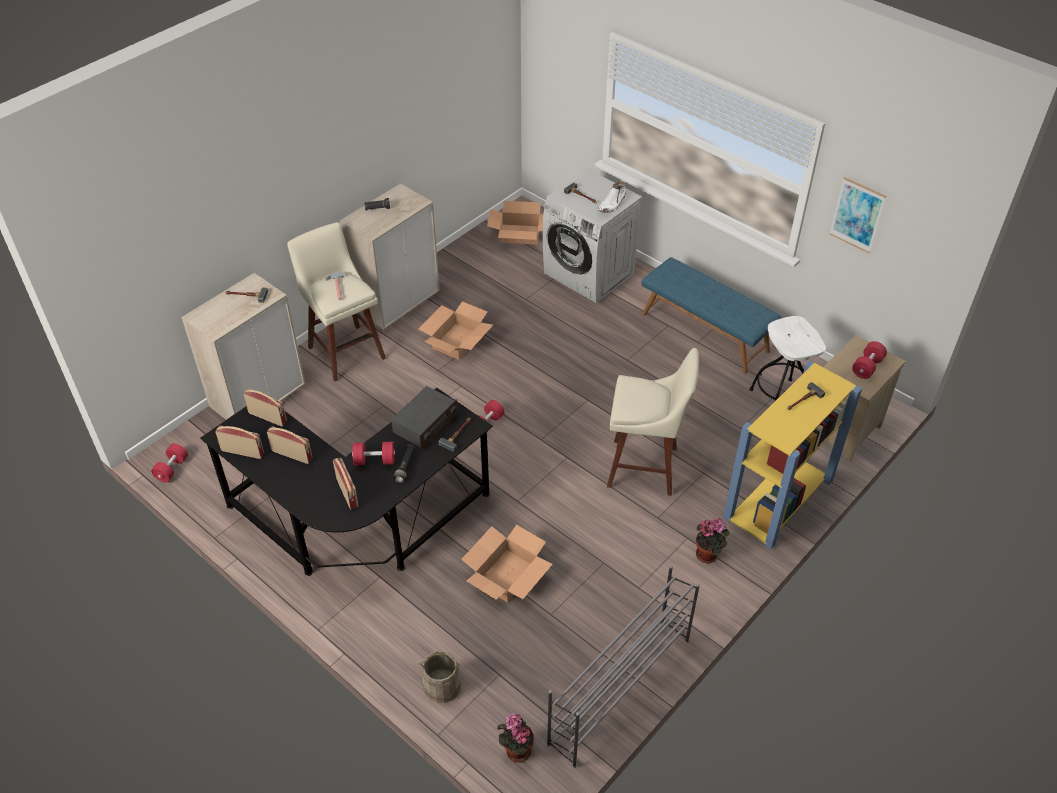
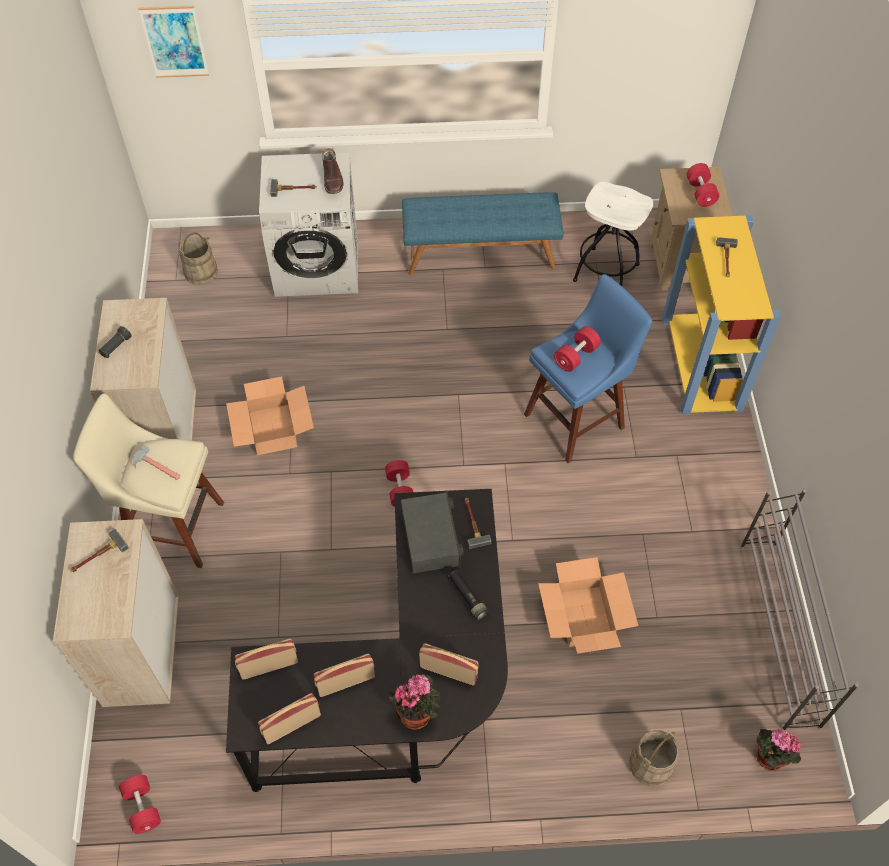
camera: 45 degrees left, 10 degrees up
red dumbbell [352,442,395,465] -> red dumbbell moved to [554,326,601,372]
cardboard box [487,201,543,244] -> beige bucket [178,232,218,285]
white boot [598,182,626,213] -> brown boot [322,148,344,194]
beige stool [607,348,699,496] -> blue stool [524,274,652,463]
potted plant [696,518,729,564] -> potted plant moved to [389,674,440,730]
picture [830,177,886,253] -> picture moved to [138,6,209,78]

